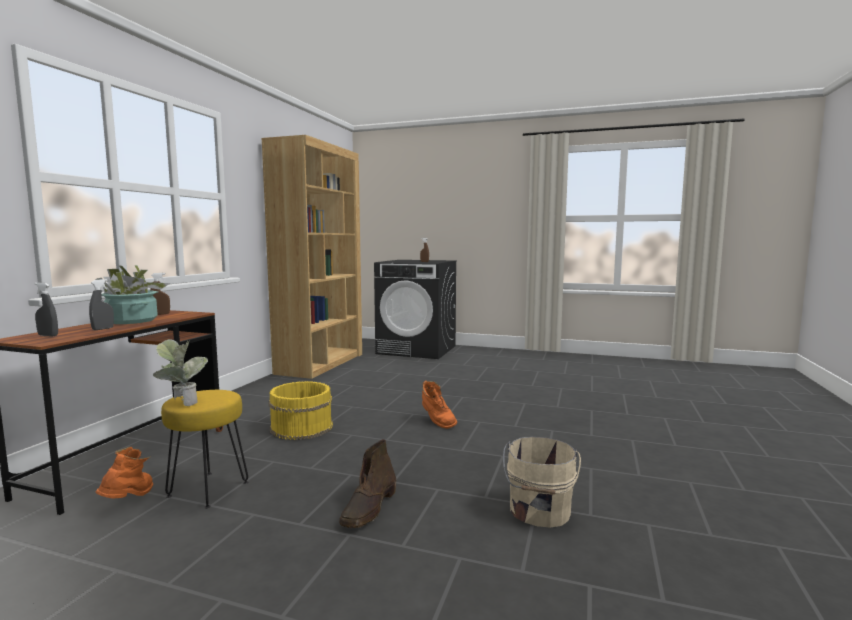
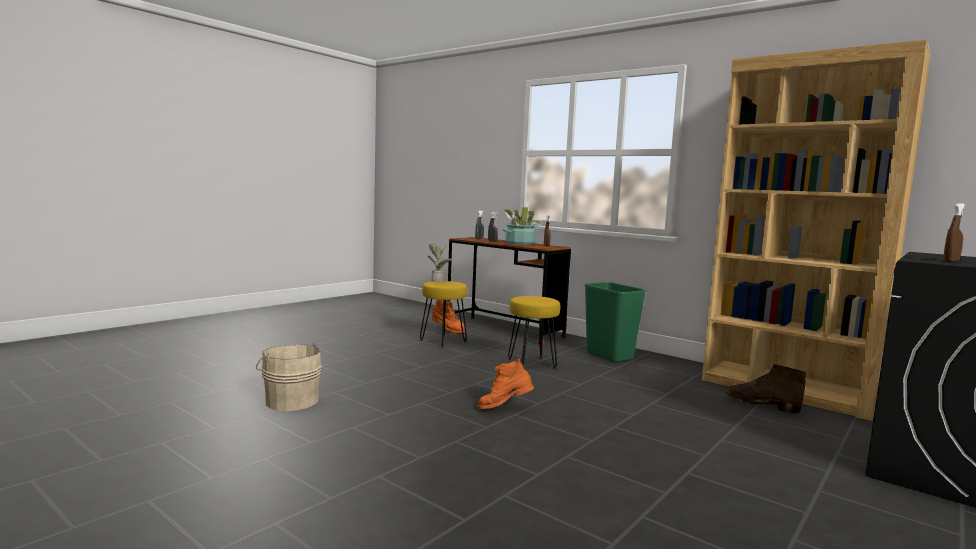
camera: 110 degrees right, 0 degrees up
yellow bucket [268,381,333,440] -> yellow stool [508,296,560,369]
brown boot [339,439,396,528] -> brown boot moved to [726,364,806,415]
none -> green trash can [584,282,646,362]

